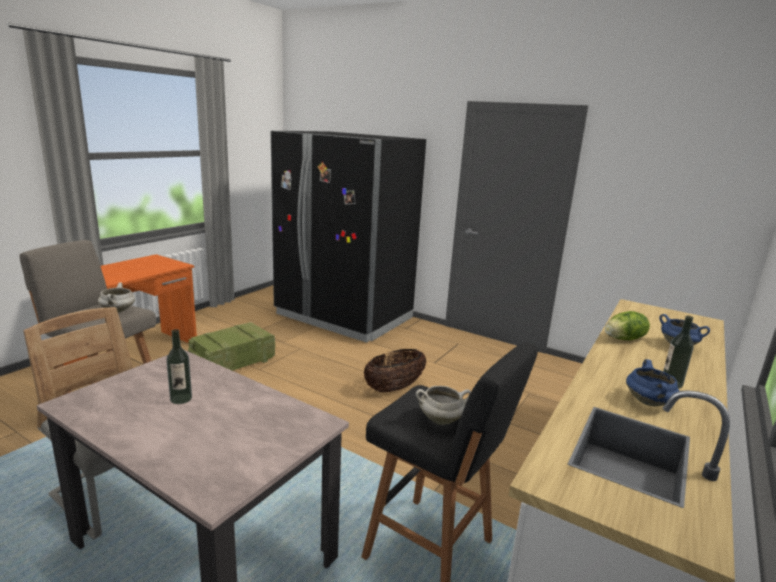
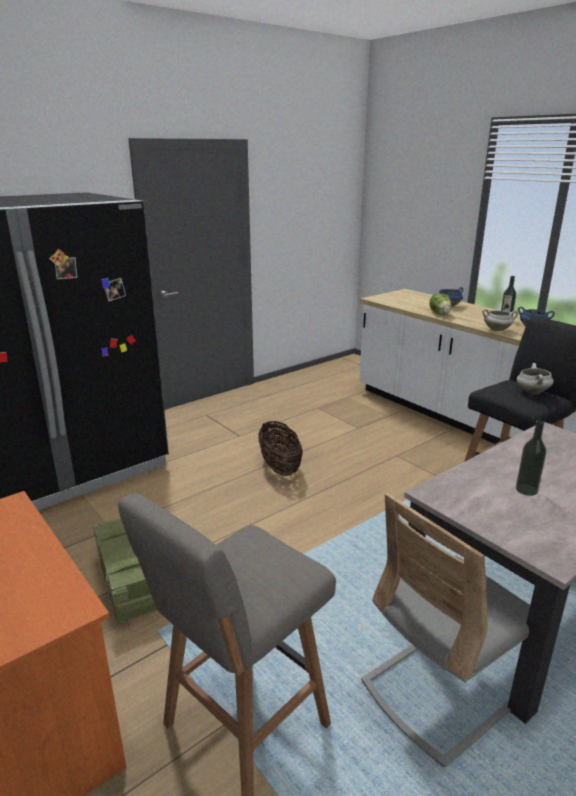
camera: 70 degrees left, 5 degrees up
white cooking pot [98,283,135,312] -> white cooking pot moved to [482,309,518,331]

